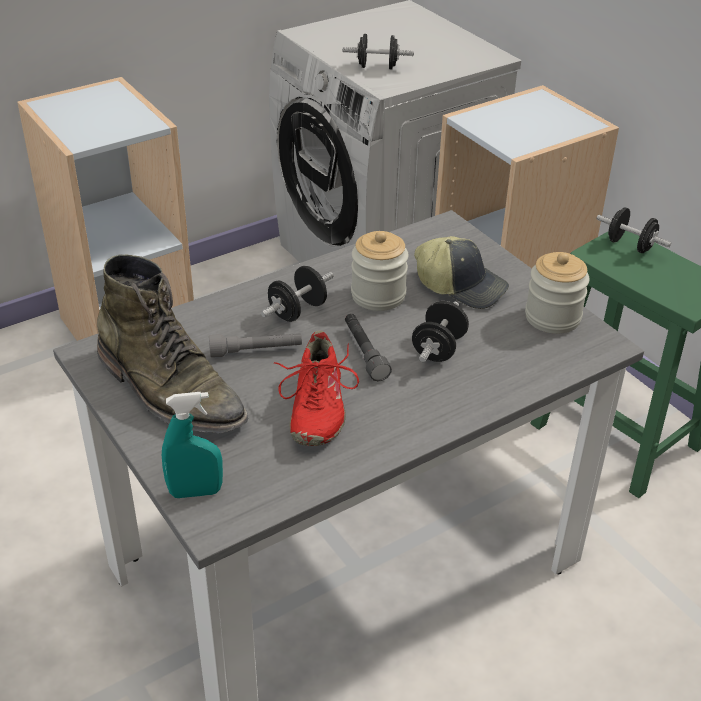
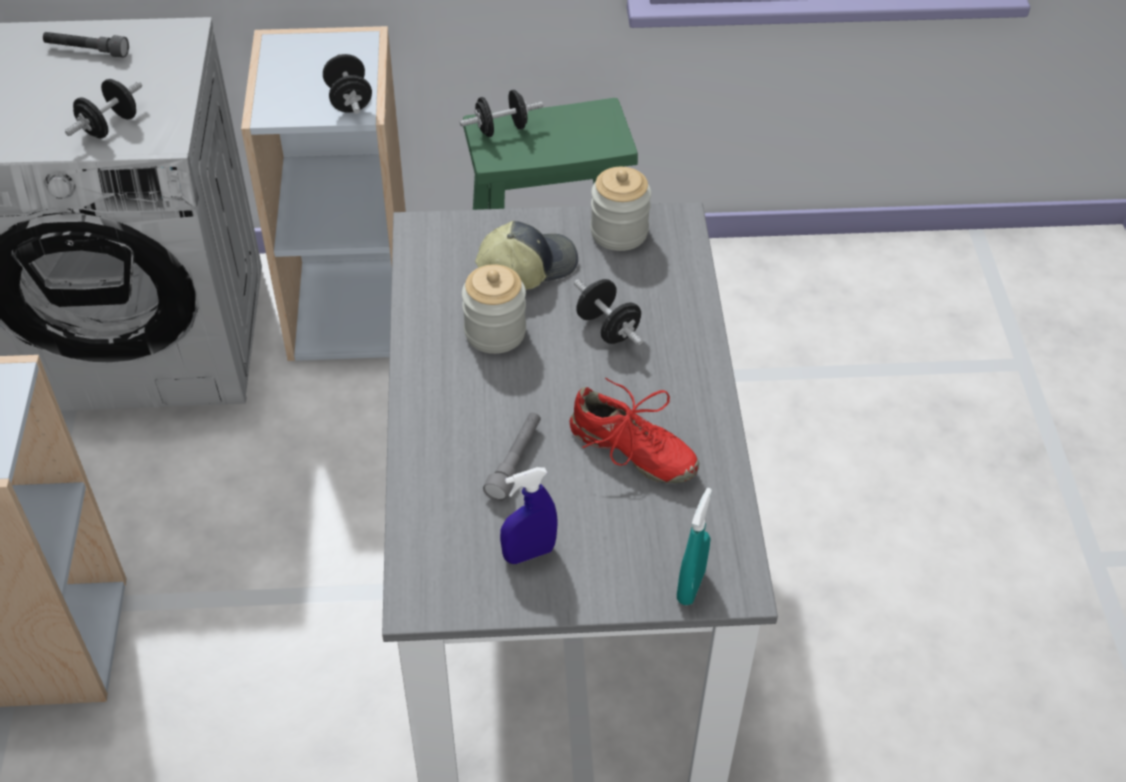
camera: 60 degrees left, 10 degrees up
green boot [97,254,248,433] -> blue spray bottle [500,467,558,564]
black dumbbell [261,266,334,322] -> black dumbbell moved to [323,54,372,114]
grey flashlight [345,314,392,381] -> grey flashlight moved to [43,32,129,58]

